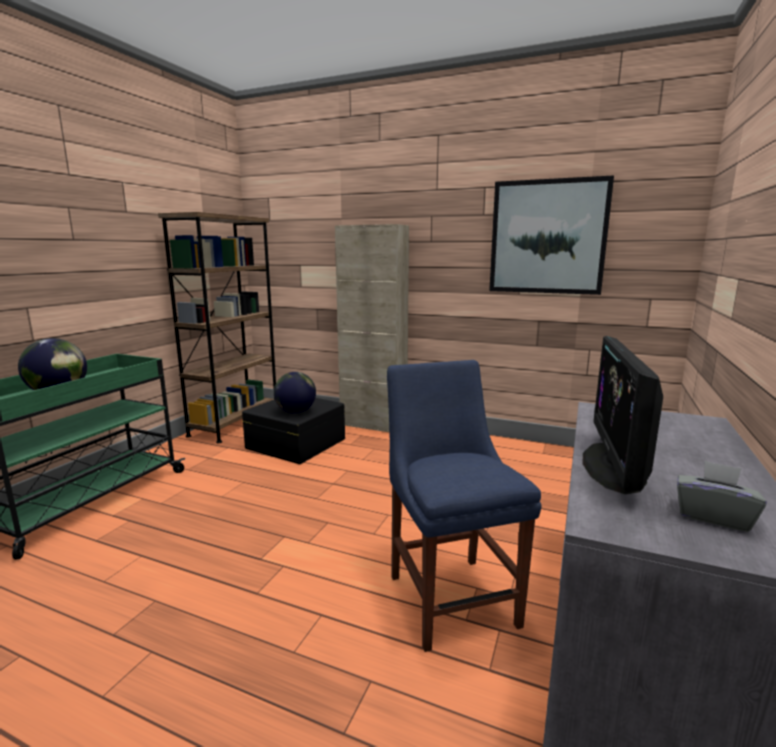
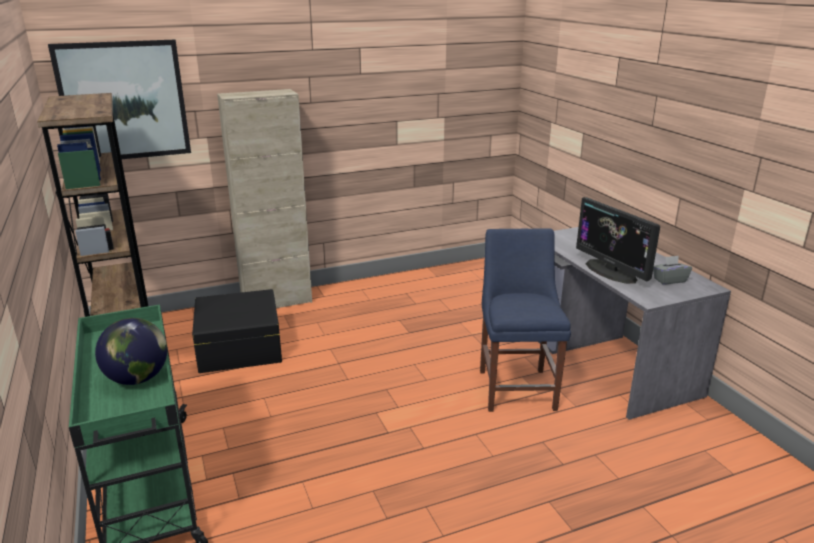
camera: 45 degrees left, 10 degrees up
globe [274,372,316,413] -> none
blue chair [387,360,541,652] -> blue chair turned 60 degrees clockwise [480,228,571,412]
picture [489,175,614,295] -> picture moved to [48,40,191,159]

